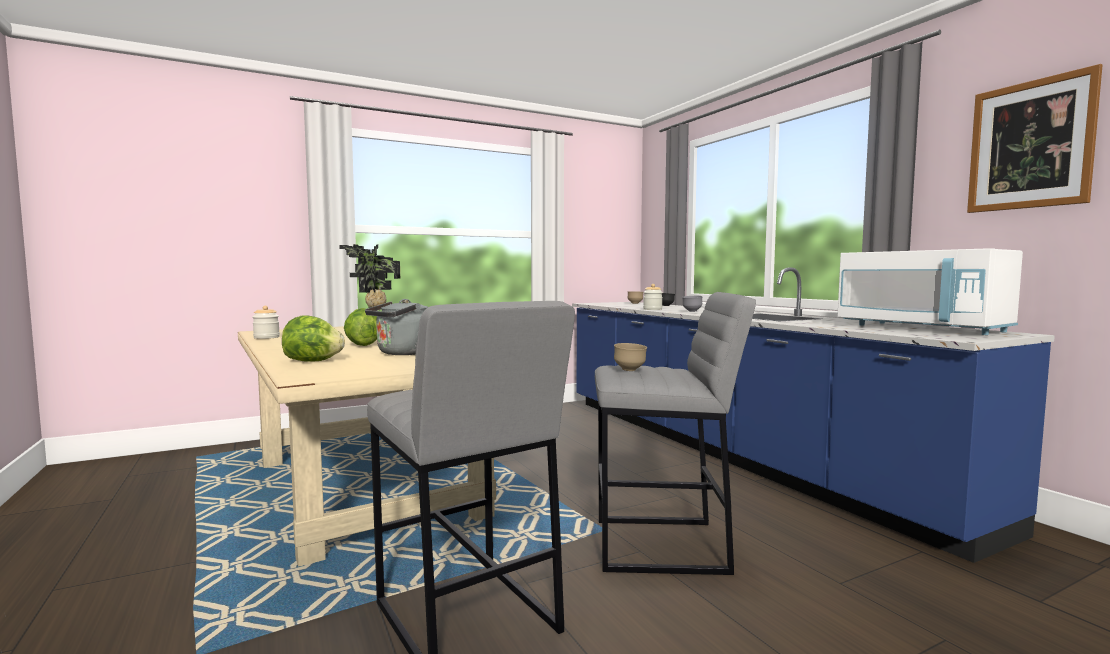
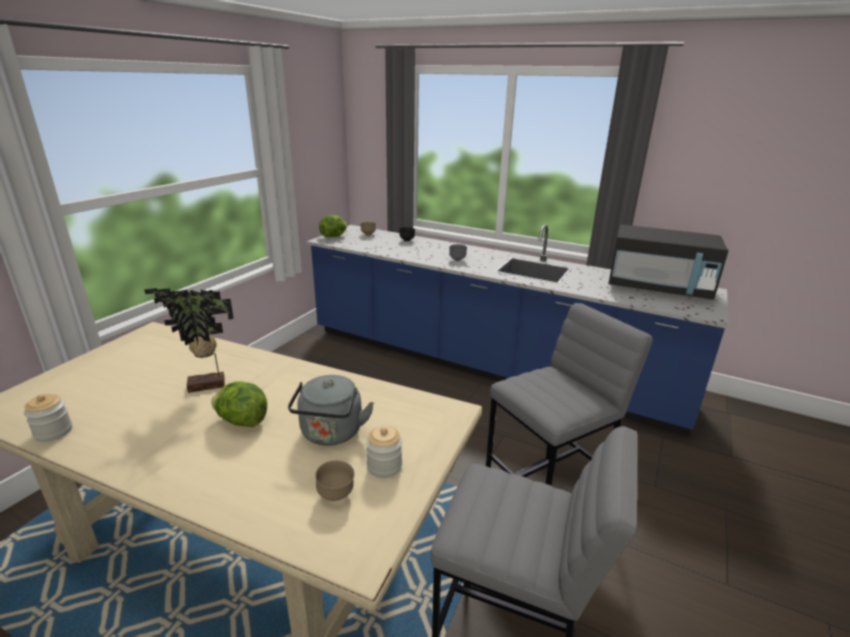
camera: 35 degrees left, 20 degrees up
lettuce [282,315,345,362] -> lettuce moved to [319,215,347,237]
brown bowl [614,343,647,371] -> brown bowl moved to [315,460,355,501]
jar [643,284,663,310] -> jar moved to [366,426,402,478]
white microwave [837,248,1023,335] -> black microwave [608,224,729,300]
picture [967,64,1103,213] -> none

